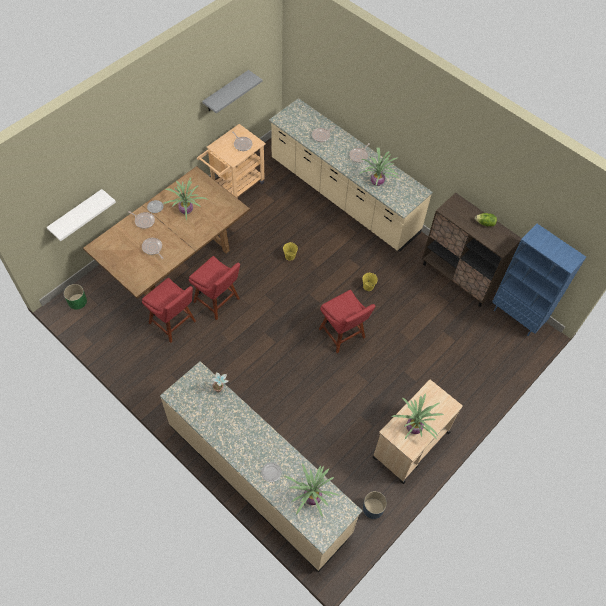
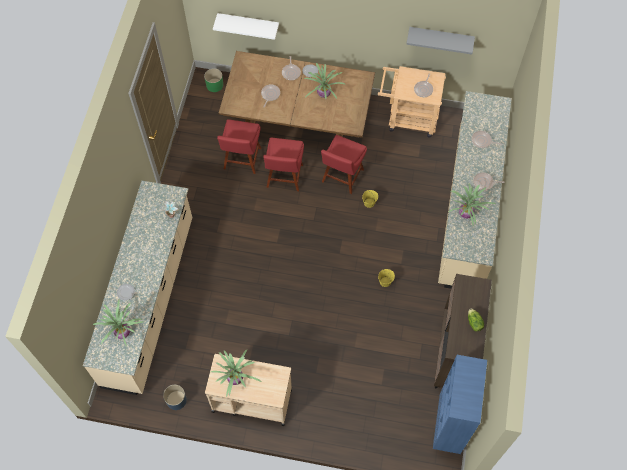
camera: 60 degrees right, 5 degrees up
red chair [319,290,375,353] -> red chair moved to [321,135,367,194]

